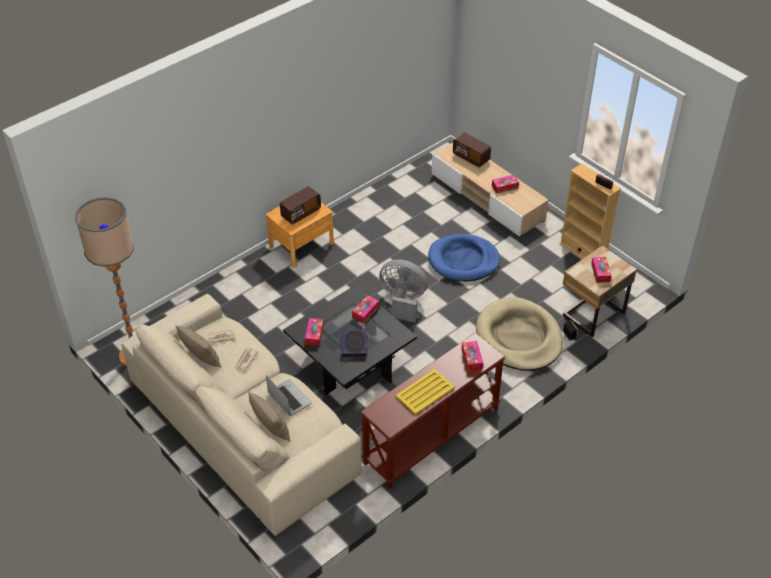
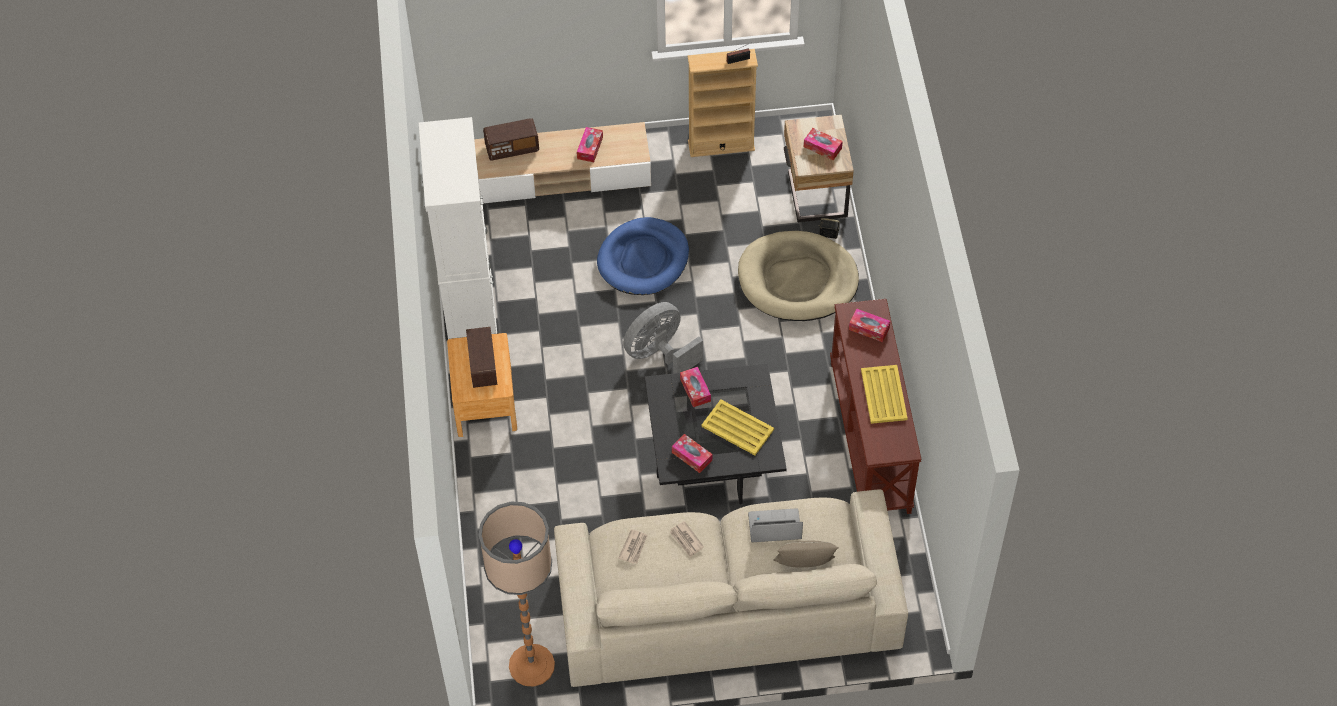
camera: 55 degrees left, 10 degrees up
beige pillow [175,325,221,367] -> none
book [342,329,367,358] -> yellow tray [701,399,774,455]
none -> white cabinet [419,117,497,339]

